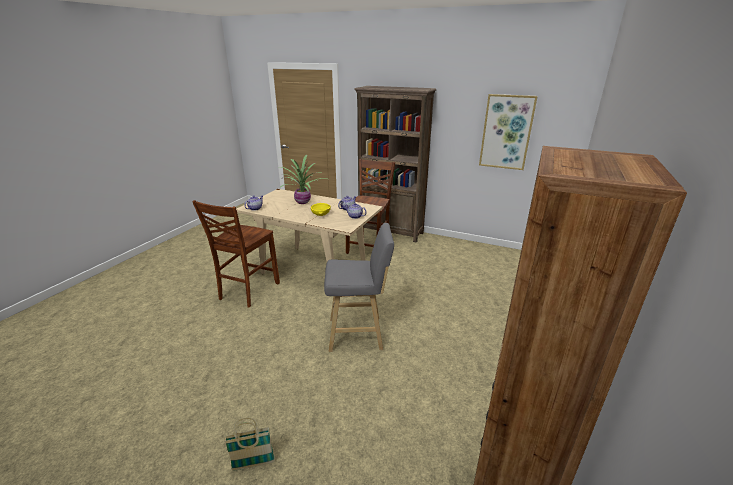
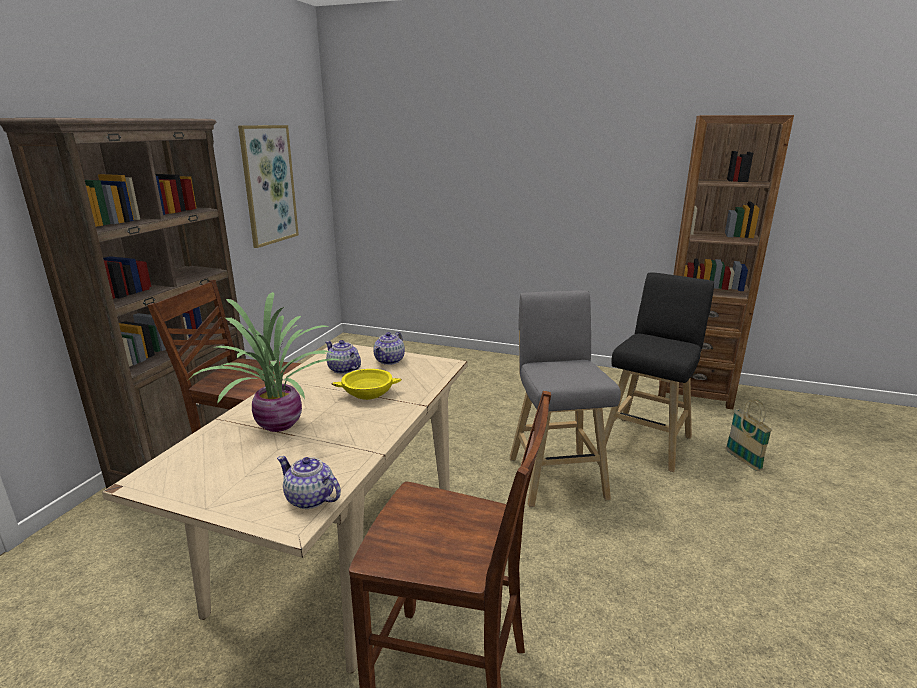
camera: 95 degrees left, 5 degrees down
basket [224,418,275,471] -> basket moved to [726,399,772,471]
none -> black stool [604,272,714,472]

